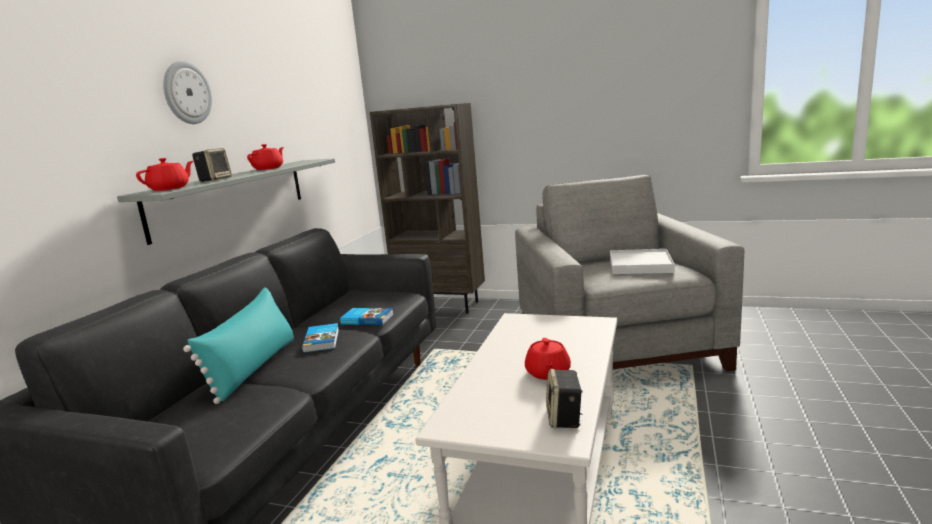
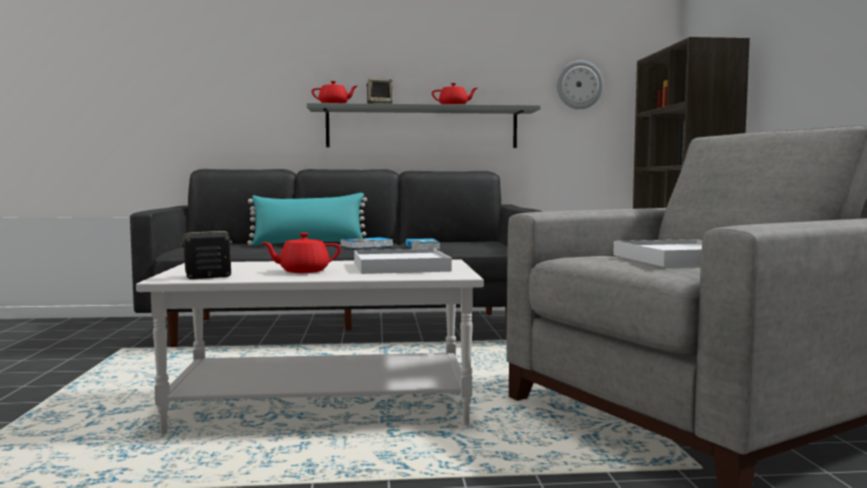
camera: 65 degrees right, 10 degrees down
wall clock [163,61,212,124] -> wall clock moved to [557,60,603,109]
none -> white tray [354,249,452,274]

